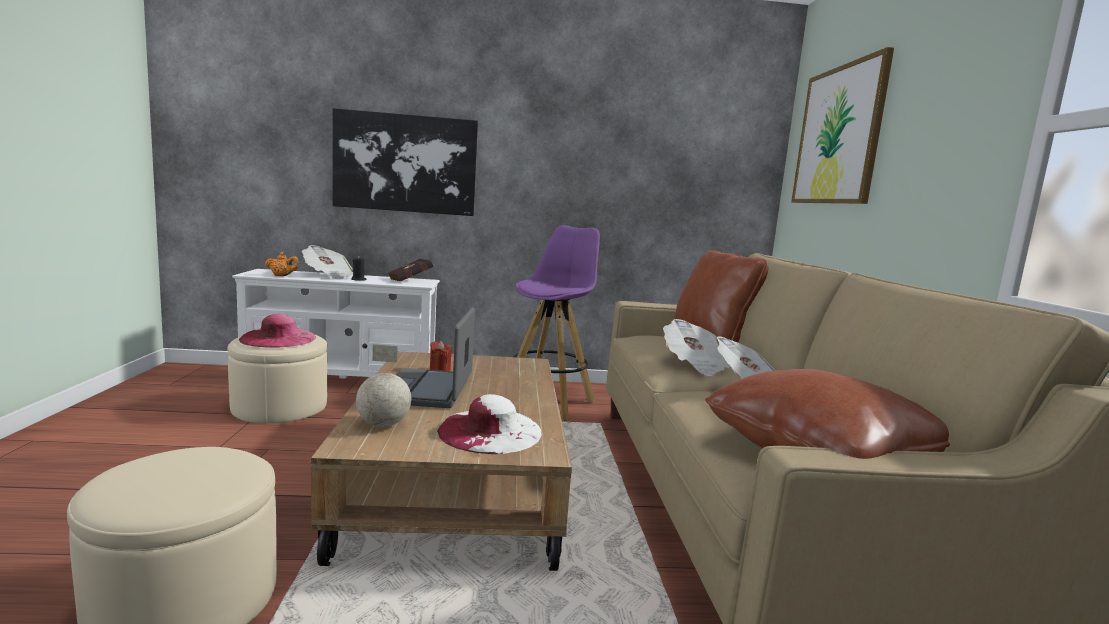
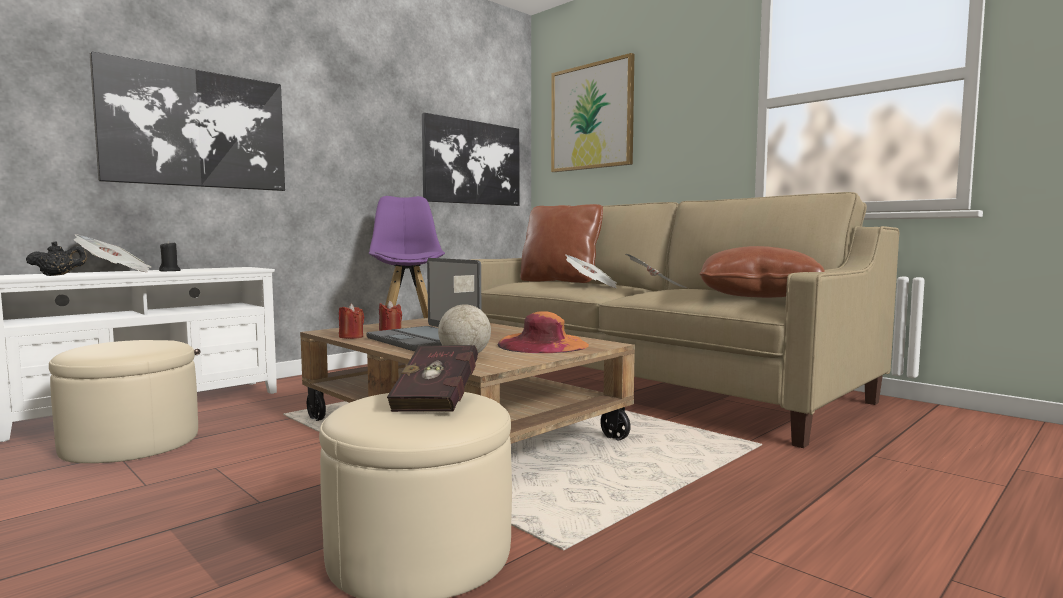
camera: 40 degrees left, 5 degrees down
pink hat [239,314,316,348] -> none
orange teapot [265,252,299,276] -> black teapot [26,242,87,276]
red book [389,259,435,282] -> red book moved to [387,345,478,412]
white hat [437,394,542,454] -> orange hat [498,311,589,353]
none -> red candle [339,304,364,339]
none -> picture [422,113,519,206]

